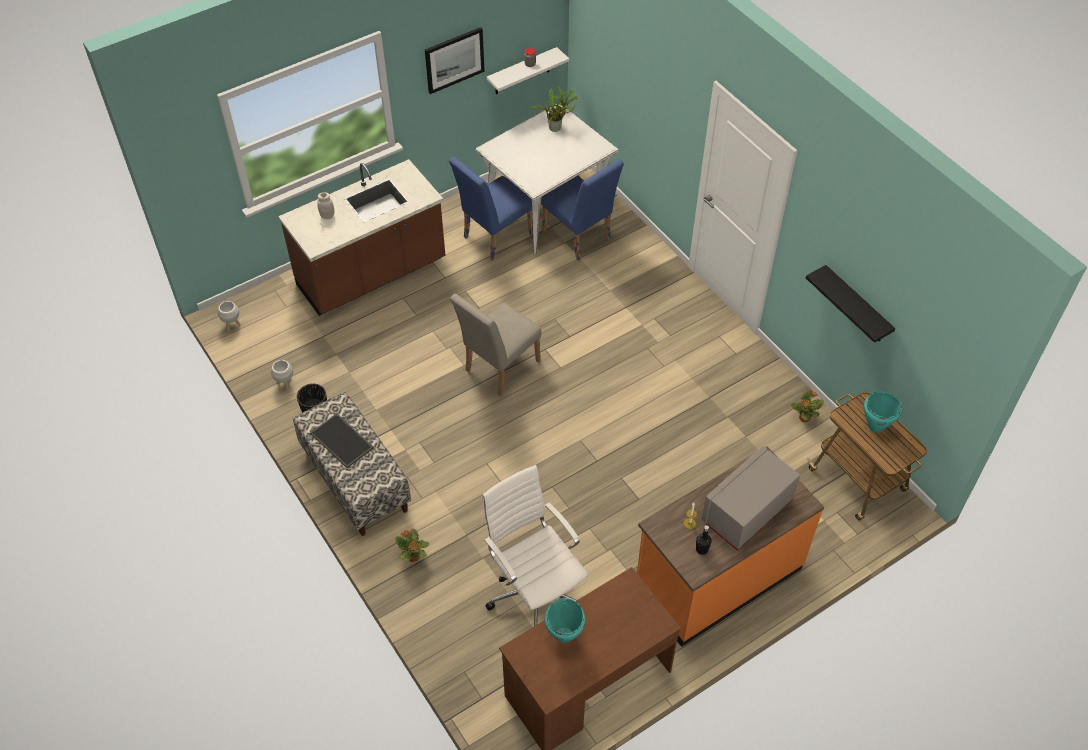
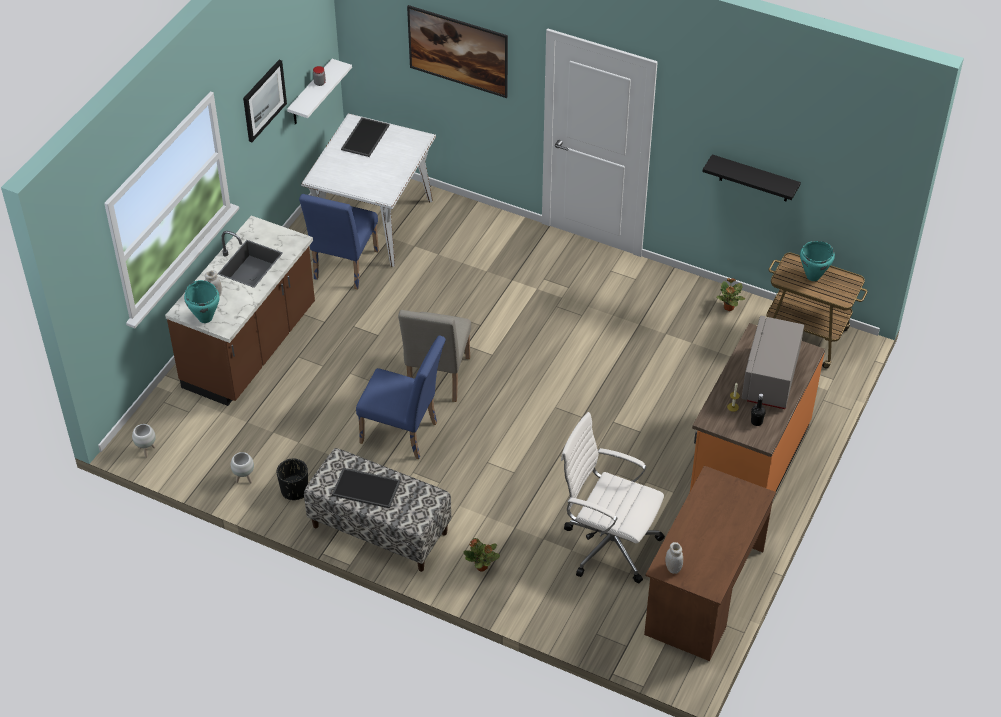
camera: 30 degrees left, 5 degrees down
potted plant [530,86,579,132] -> tray [341,117,390,157]
blue chair [541,159,624,260] -> blue chair moved to [356,335,446,459]
turquoise cooking pot [545,598,585,643] -> turquoise cooking pot moved to [184,280,220,323]
none -> picture [407,5,508,98]
none -> white jar [665,542,683,574]

